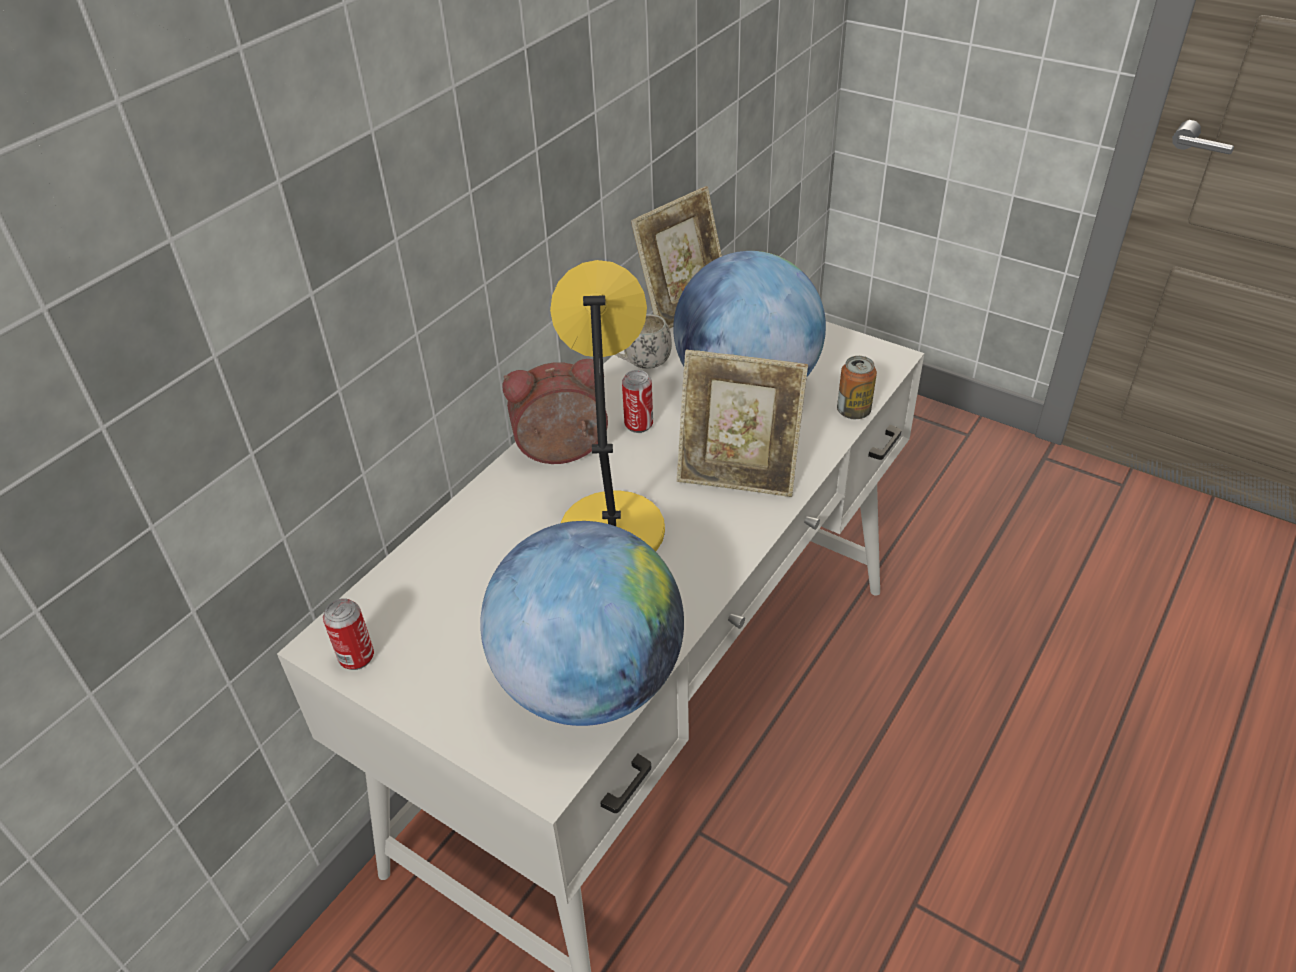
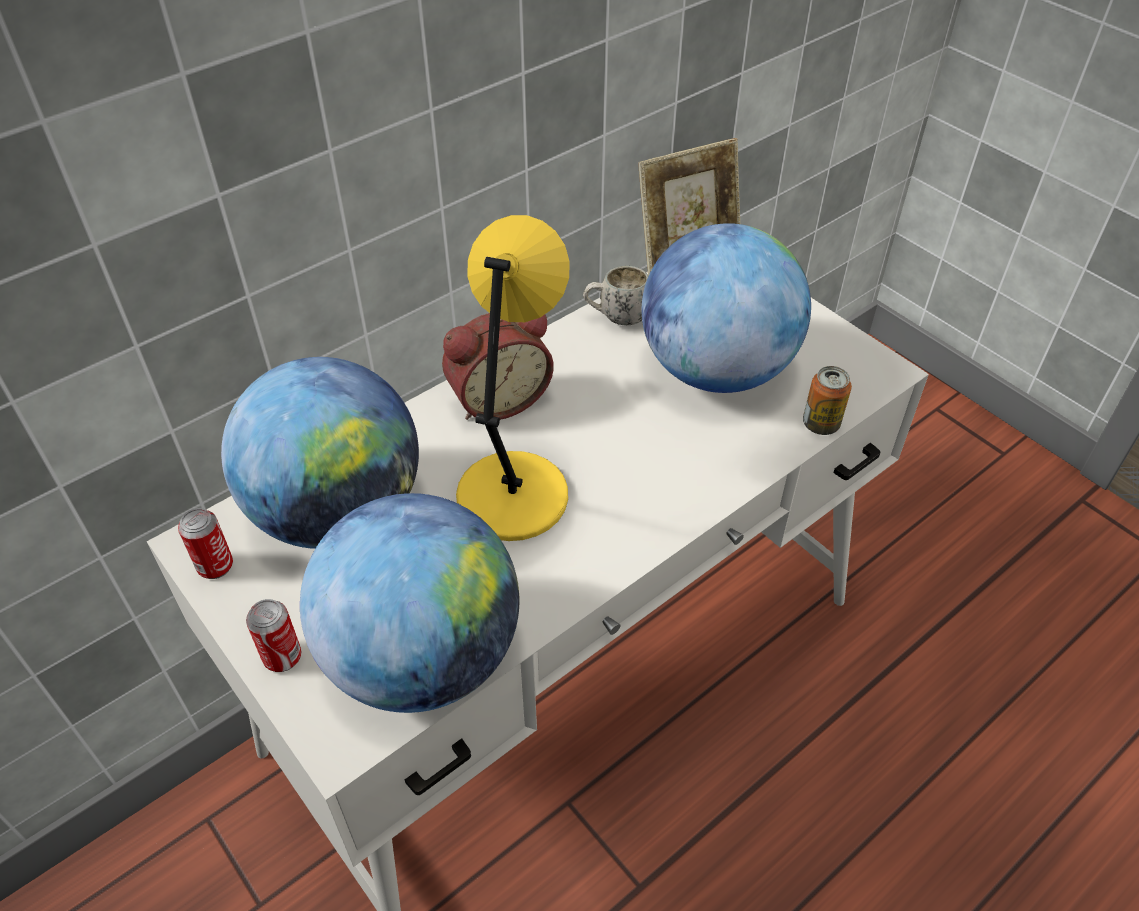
camera: 15 degrees right, 5 degrees up
alarm clock [502,359,608,464] -> alarm clock turned 150 degrees clockwise [442,313,554,420]
can [622,370,653,433] -> can moved to [246,599,301,672]
picture frame [677,349,808,497] -> none
none -> globe [221,357,419,549]

